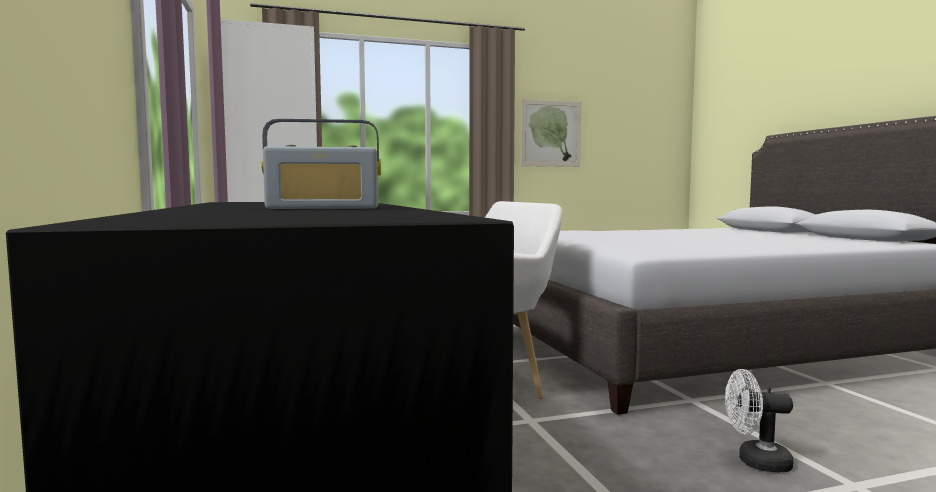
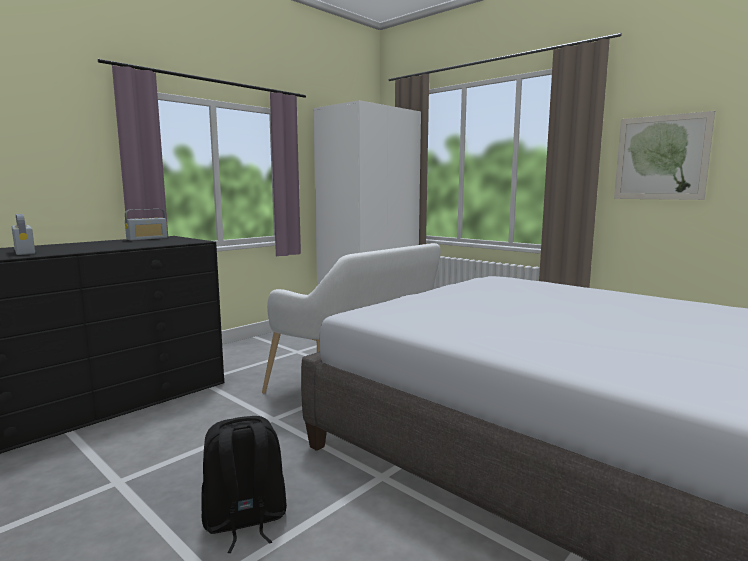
camera: 60 degrees right, 5 degrees up
white fan [725,369,794,472] -> black backpack [201,416,287,553]
none -> radio [125,209,168,241]

